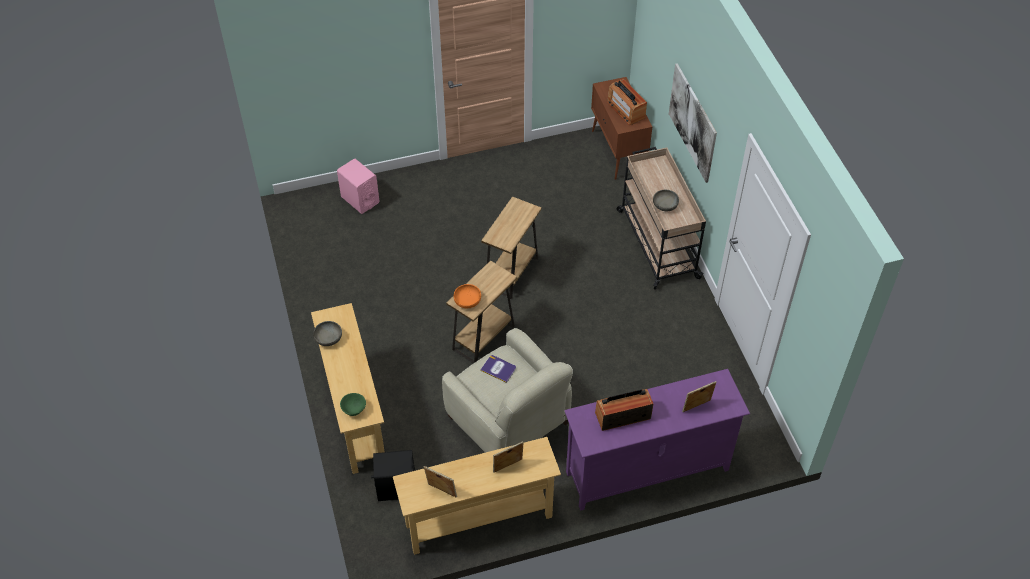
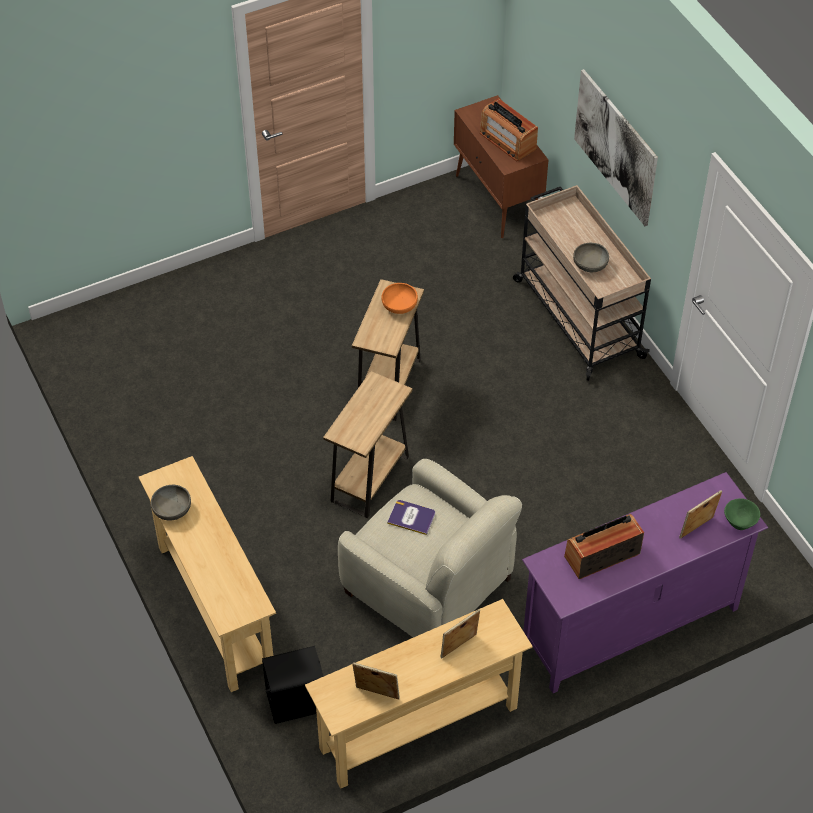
camera: 10 degrees left, 0 degrees up
pink speaker [337,158,380,214] -> none
green bowl [340,393,366,416] -> green bowl moved to [724,498,760,530]
orange bowl [454,284,481,308] -> orange bowl moved to [381,283,418,314]

